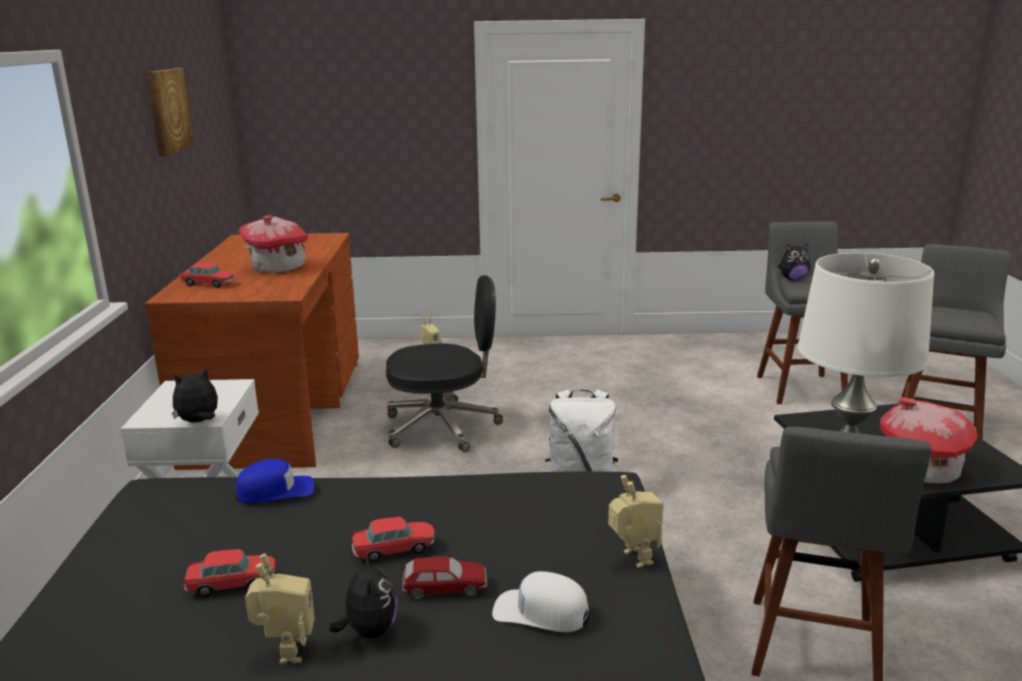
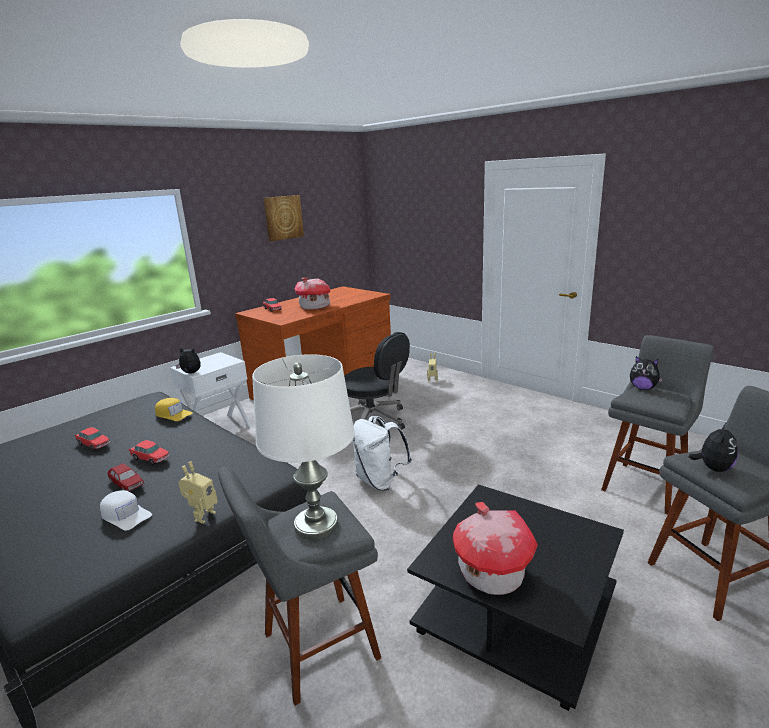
camera: 45 degrees right, 0 degrees up
blue cap [235,459,314,503] -> yellow cap [155,398,193,421]
toy robot [245,553,315,664] -> none
plush toy [330,553,397,638] -> plush toy moved to [689,423,739,472]
white cap [492,571,590,632] -> white cap turned 150 degrees clockwise [100,490,152,531]

